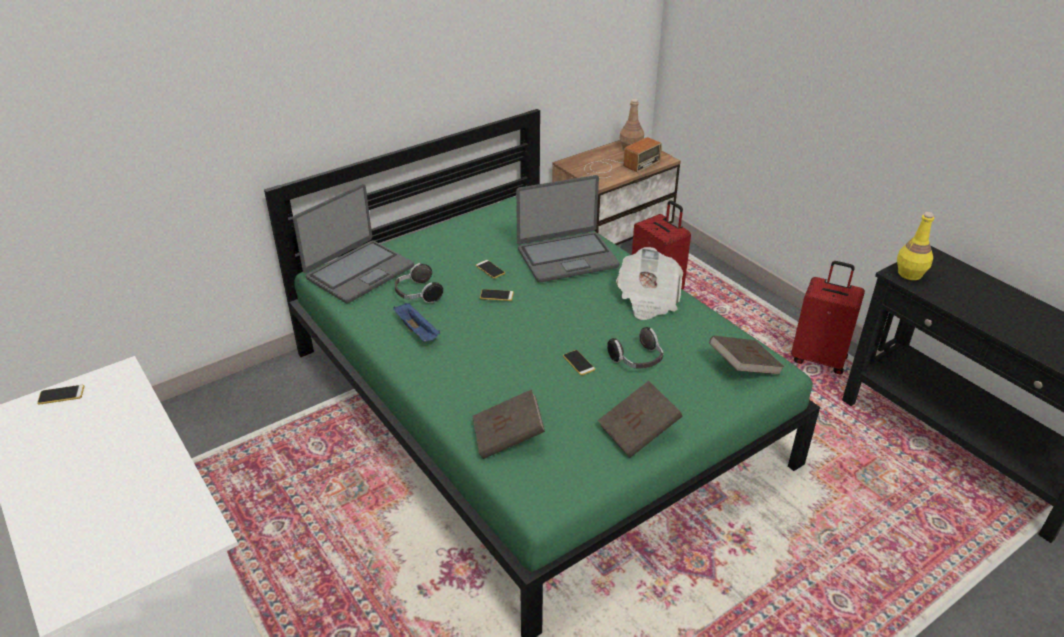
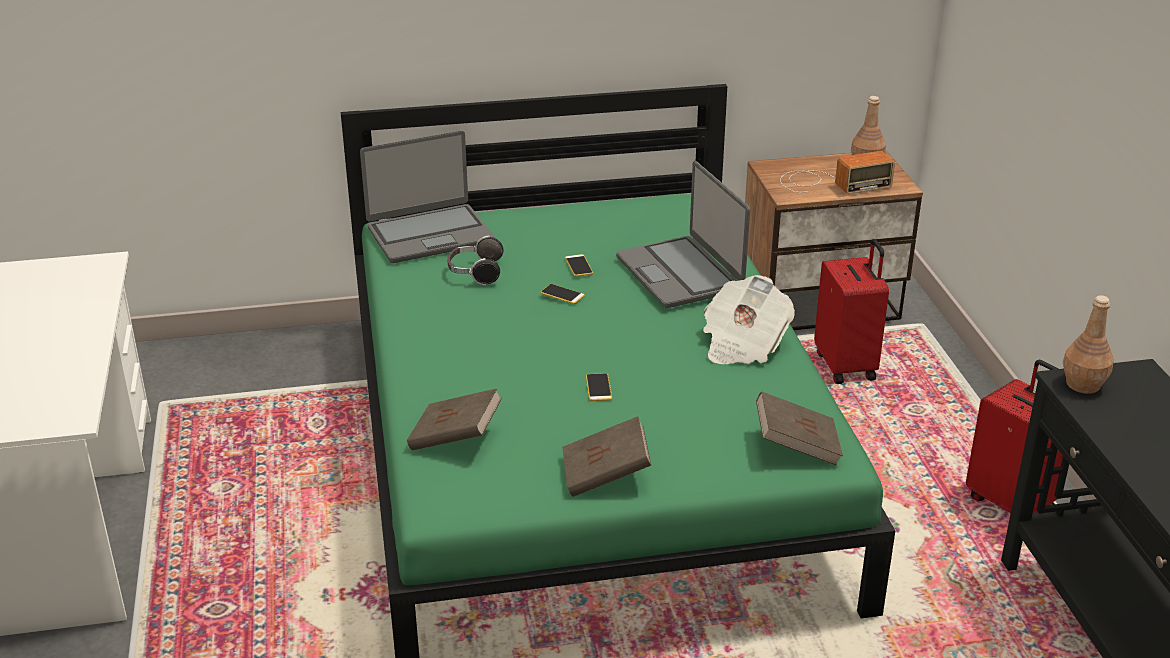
camera: 25 degrees right, 5 degrees down
phone [37,385,84,405] -> none
blue tray [393,303,440,342] -> none
laptop [516,175,620,283] -> laptop turned 60 degrees clockwise [616,161,750,308]
headphones [607,327,664,368] -> none
yellow bottle [897,212,934,280] -> brown bottle [1063,295,1114,394]

